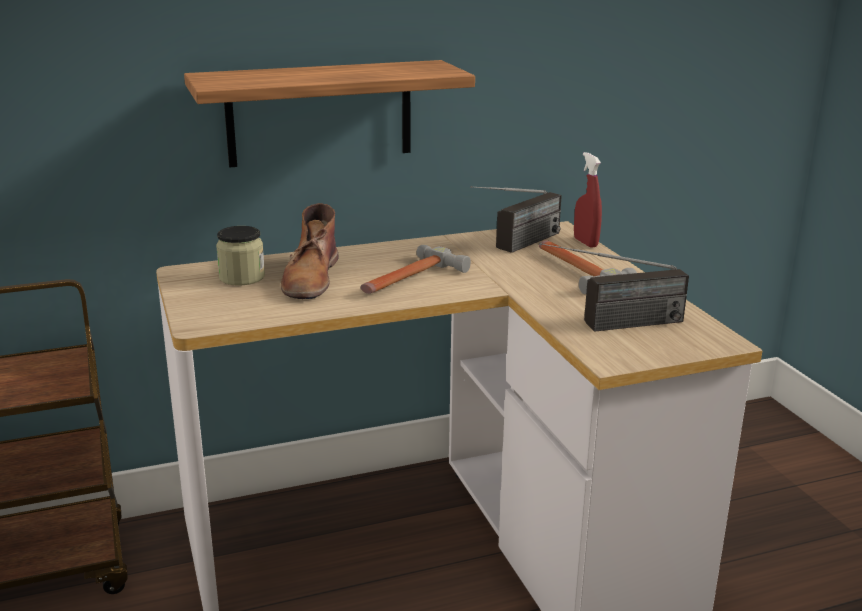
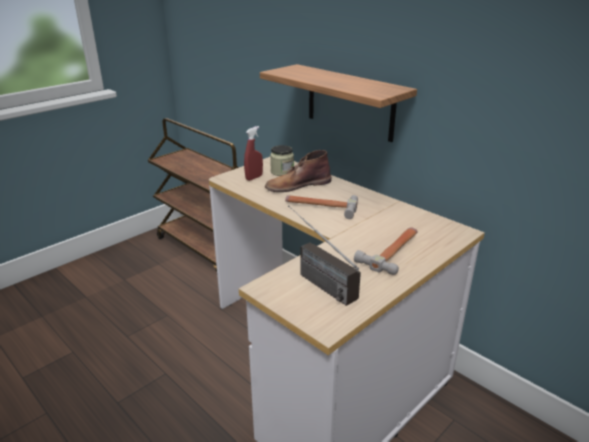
camera: 65 degrees right, 5 degrees up
radio [470,186,562,253] -> none
red spray bottle [574,152,602,248] -> red spray bottle moved to [244,126,263,181]

